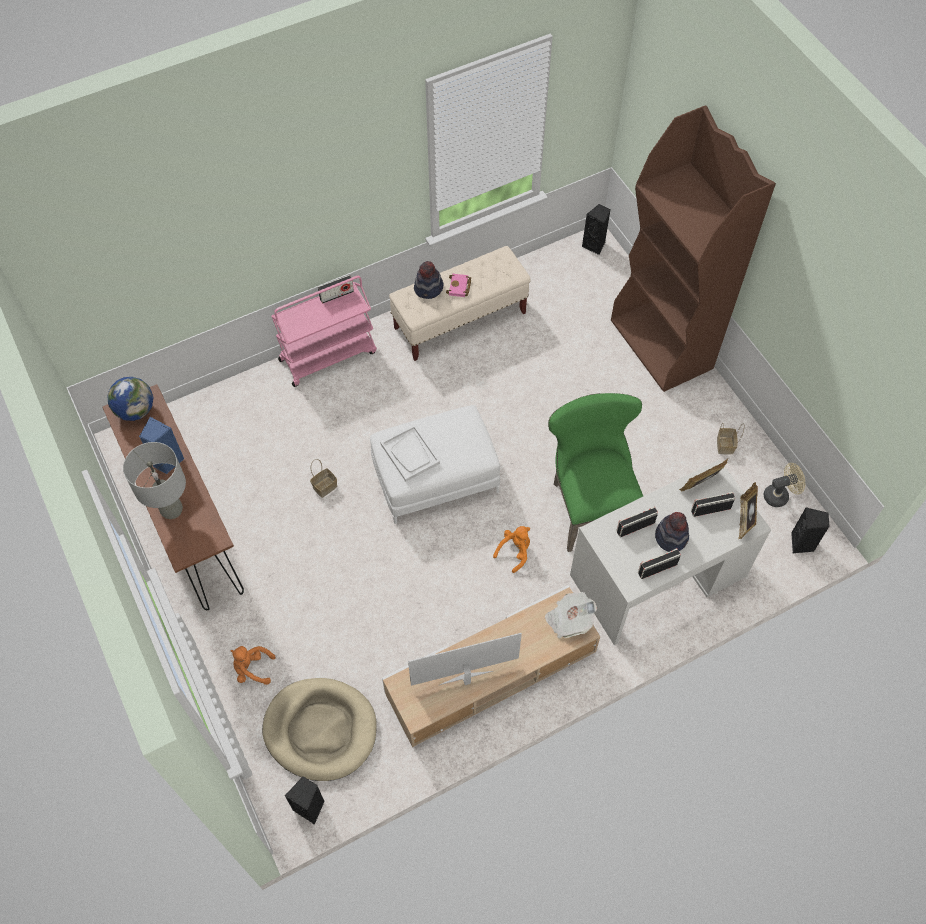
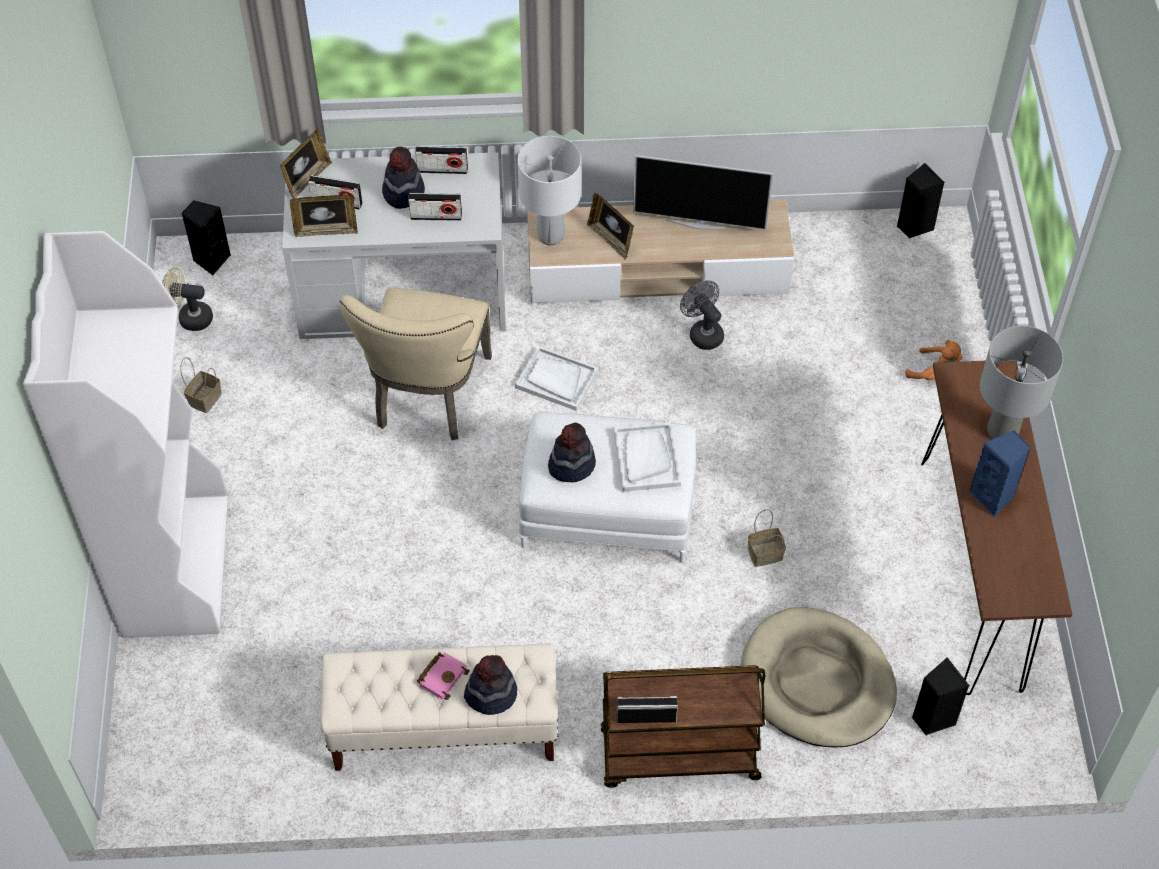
camera: 155 degrees left, 5 degrees down
globe [107,377,153,421] -> none
beige dog bed [262,678,376,781] -> beige dog bed moved to [741,607,897,748]
pink cart [271,276,377,387] -> brown cart [601,665,765,788]
orange plush toy [493,526,530,573] -> white tray [515,346,599,411]
newspaper [545,592,597,639] -> white table lamp [518,136,581,245]
green chair [548,393,643,552] -> beige chair [340,287,492,440]
black speaker [582,204,610,255] -> black speaker moved to [912,657,970,735]
brown bookcase [611,105,776,392] -> white bookcase [23,231,228,638]
none -> hat [548,423,596,482]
none -> picture frame [587,193,634,260]
none -> grey fan [680,280,724,350]

